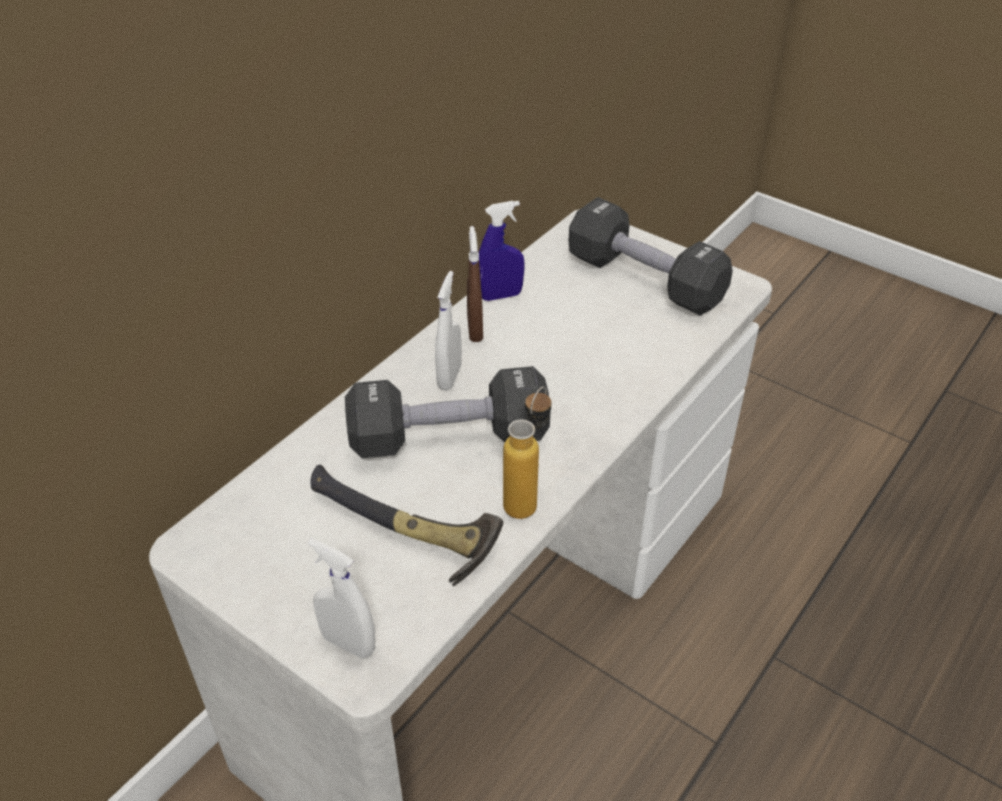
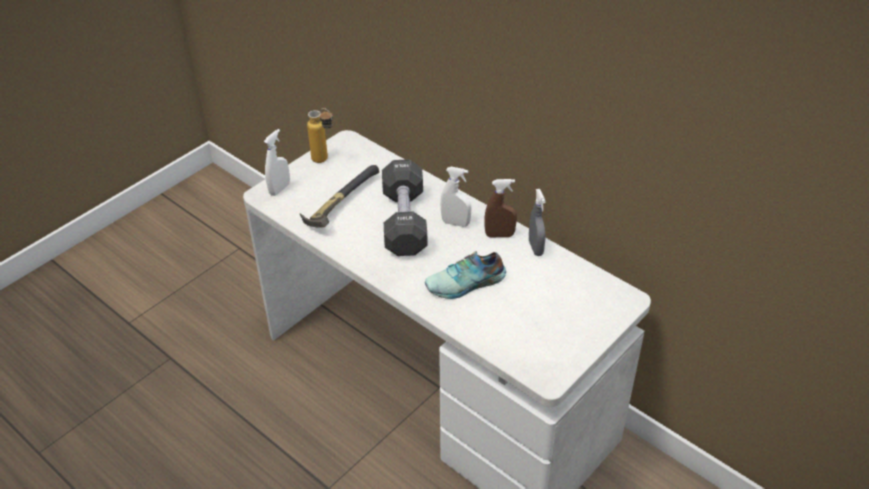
camera: 95 degrees right, 0 degrees up
blue spray bottle [479,201,525,301] -> grey spray bottle [529,189,546,256]
bottle [503,386,551,519] -> bottle moved to [307,108,333,163]
black dumbbell [569,197,733,315] -> none
none -> shoe [424,251,506,299]

